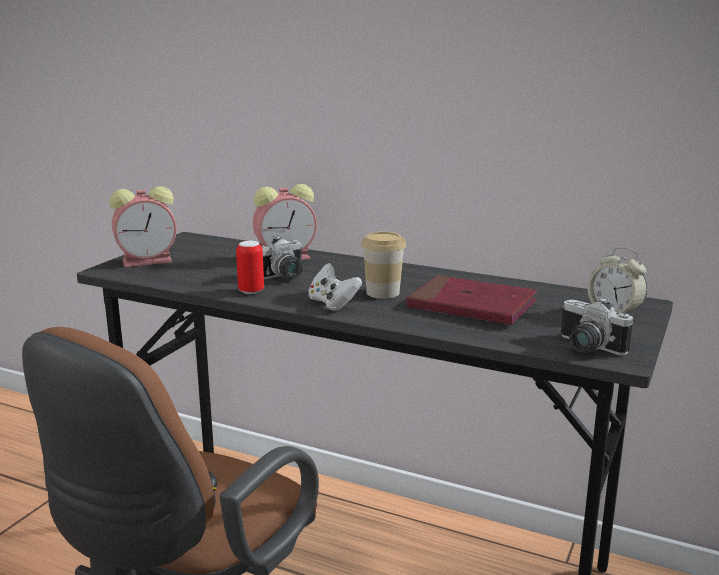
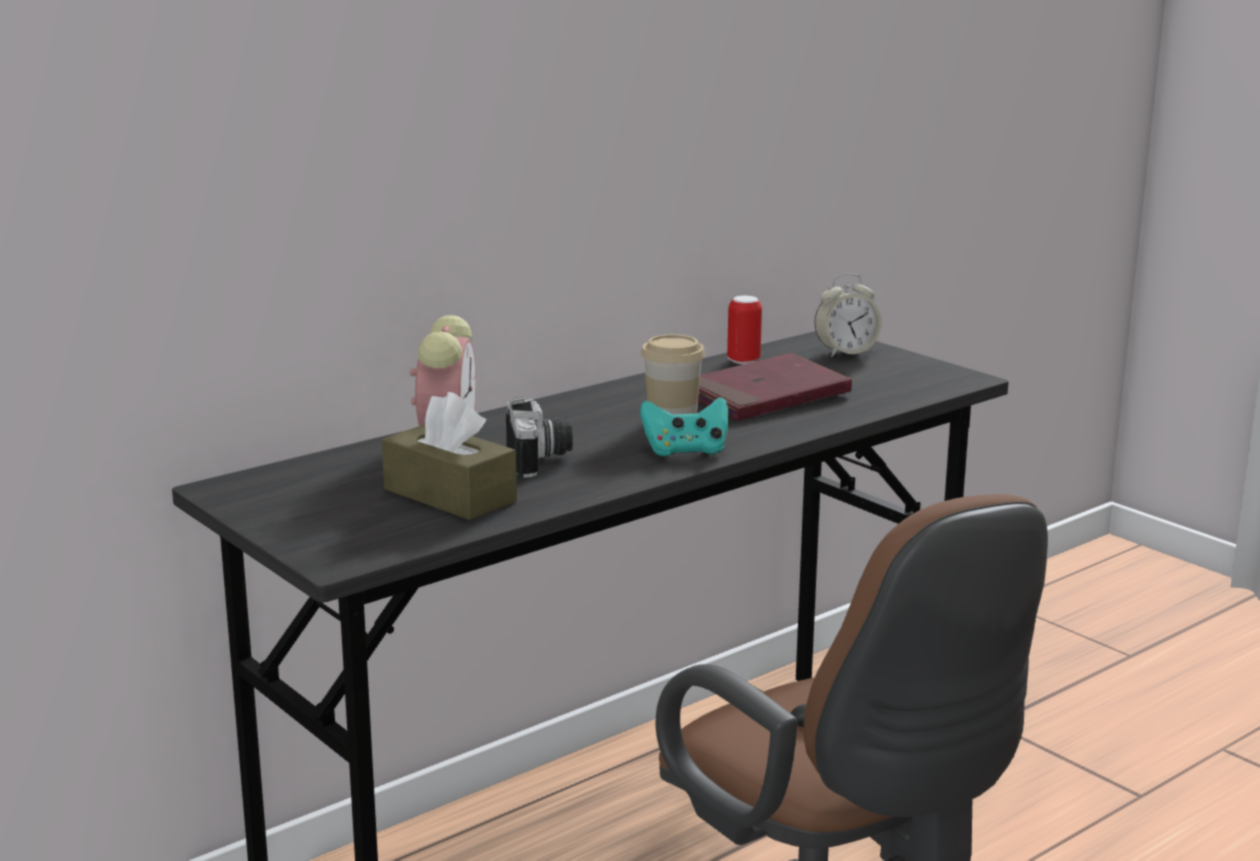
camera: 65 degrees left, 0 degrees up
alarm clock [110,186,177,267] -> none
can [236,241,264,294] -> can moved to [727,296,762,364]
white game controller [308,263,362,311] -> turquoise game controller [640,397,728,456]
camera [561,297,633,355] -> none
none -> brown tissue box [382,392,517,520]

